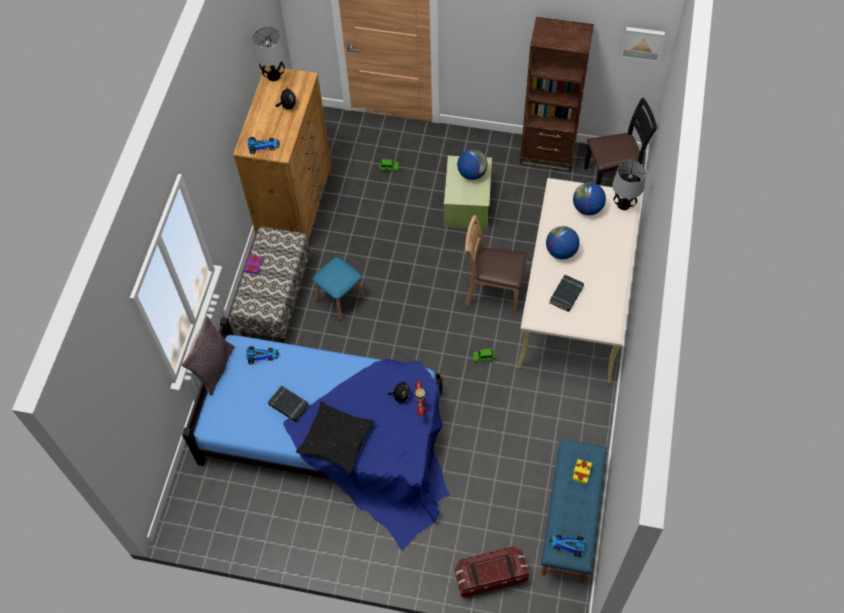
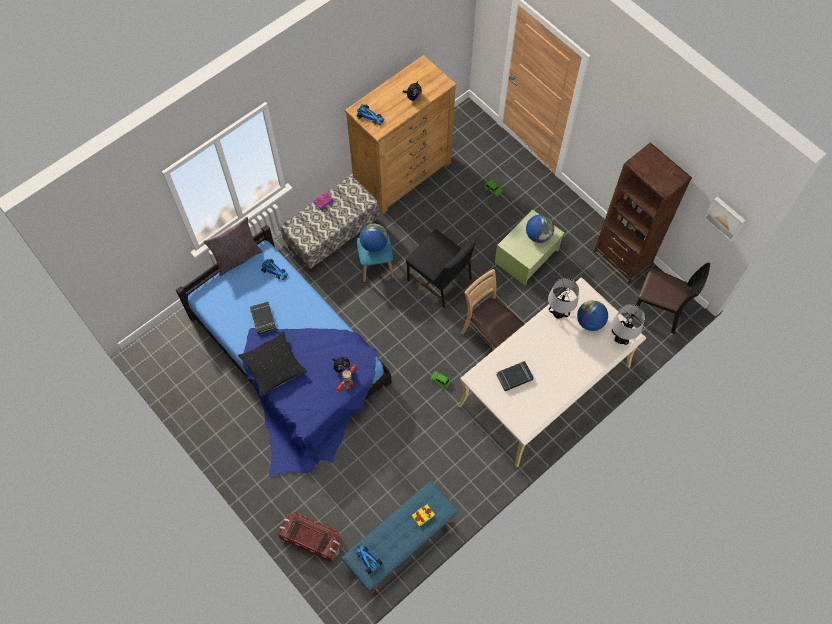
camera: 35 degrees right, 5 degrees up
table lamp [252,27,285,81] -> table lamp moved to [548,278,579,319]
globe [546,226,580,259] -> globe moved to [359,223,388,252]
none -> black chair [406,230,476,308]

